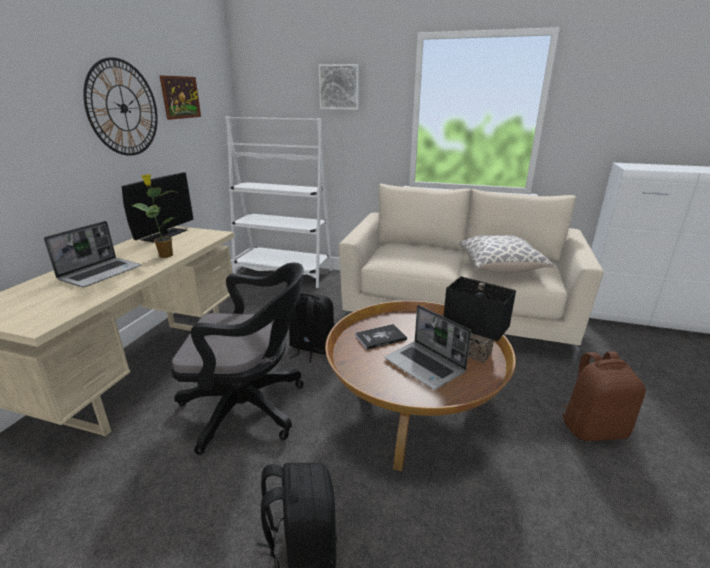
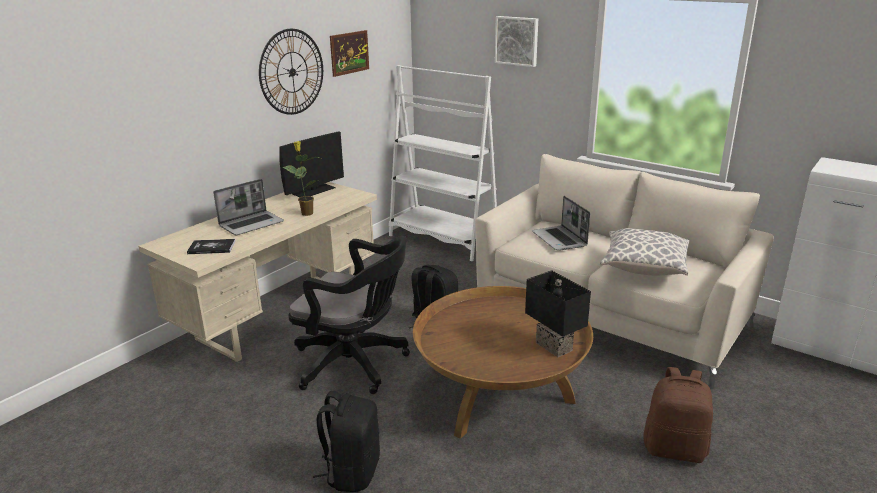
camera: 20 degrees right, 0 degrees up
book [355,324,407,350] -> book moved to [187,239,235,254]
laptop [384,305,471,390] -> laptop moved to [532,196,590,251]

